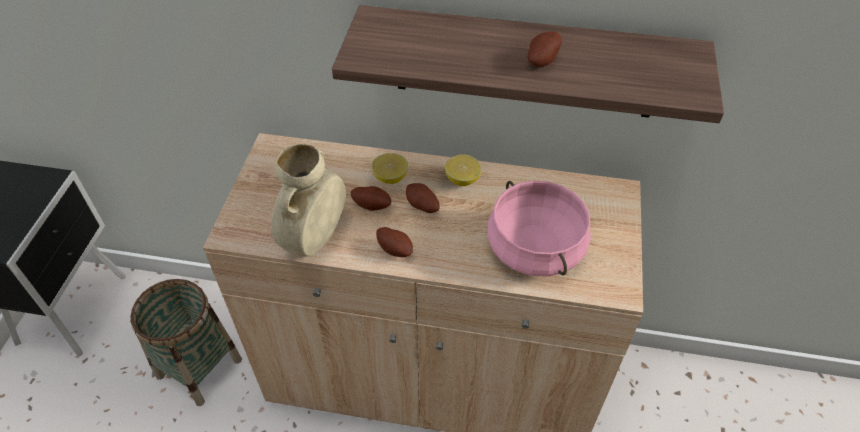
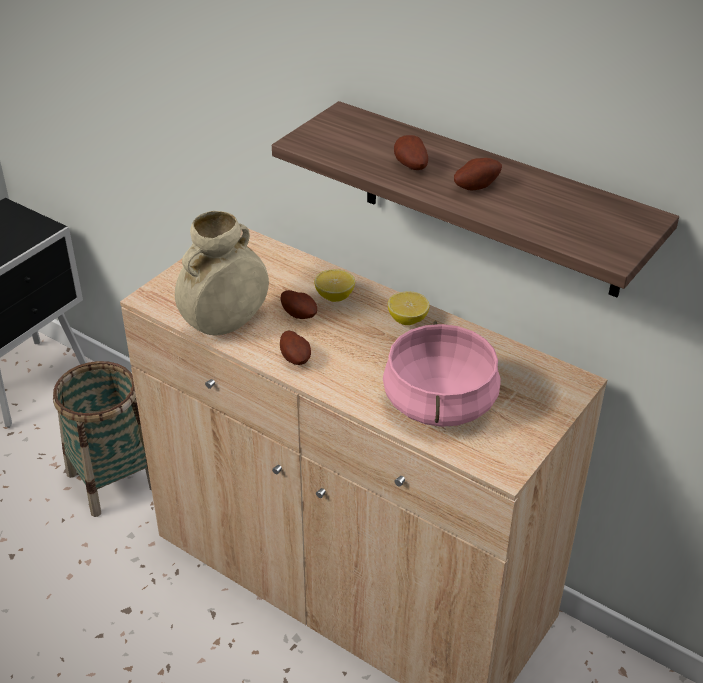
camera: 25 degrees right, 10 degrees down
potato [406,183,440,213] -> potato moved to [394,135,428,170]

